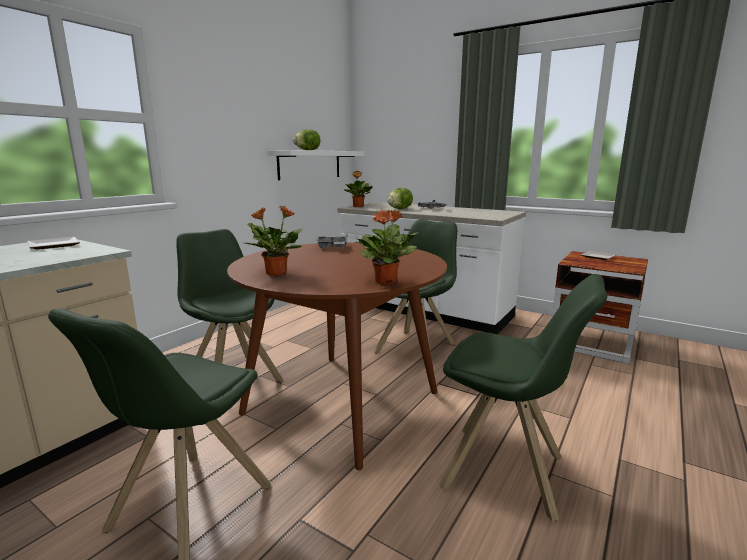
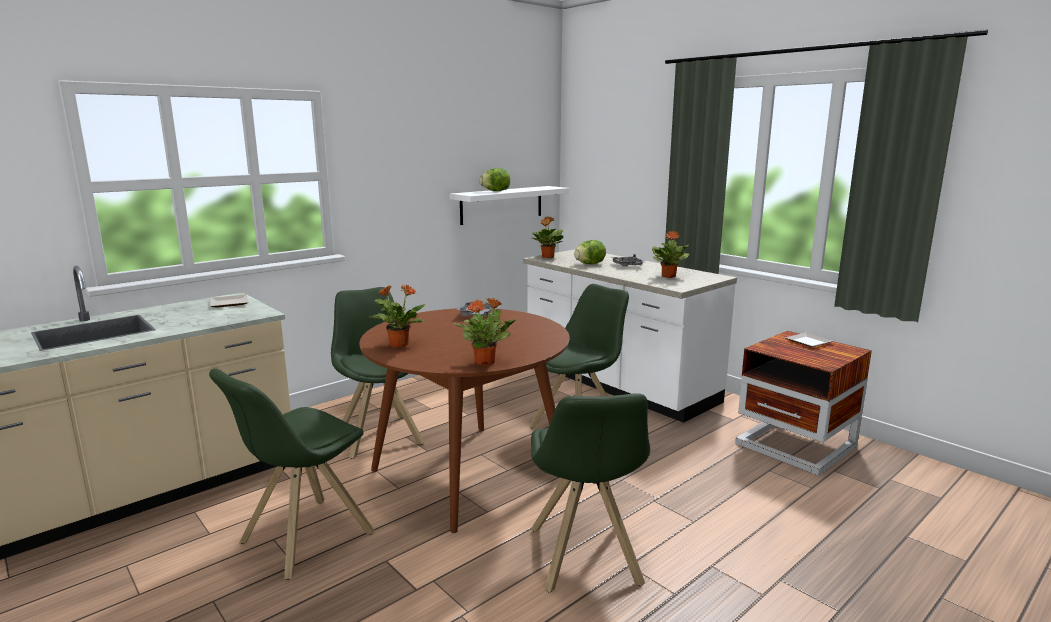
camera: 15 degrees right, 0 degrees up
green chair [439,274,607,522] -> green chair turned 45 degrees clockwise [531,393,650,593]
none -> potted plant [652,231,690,278]

